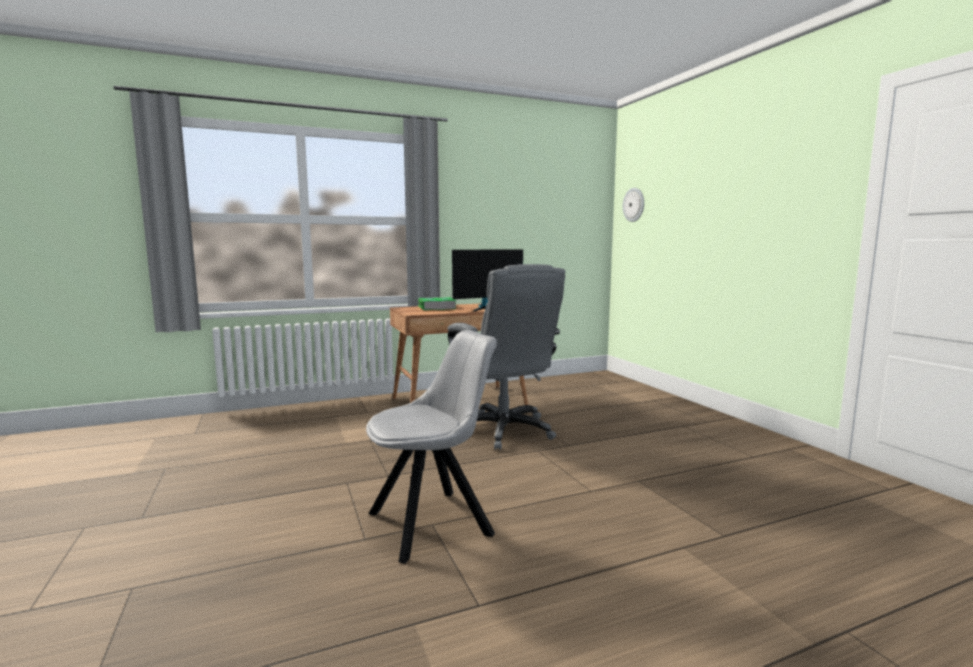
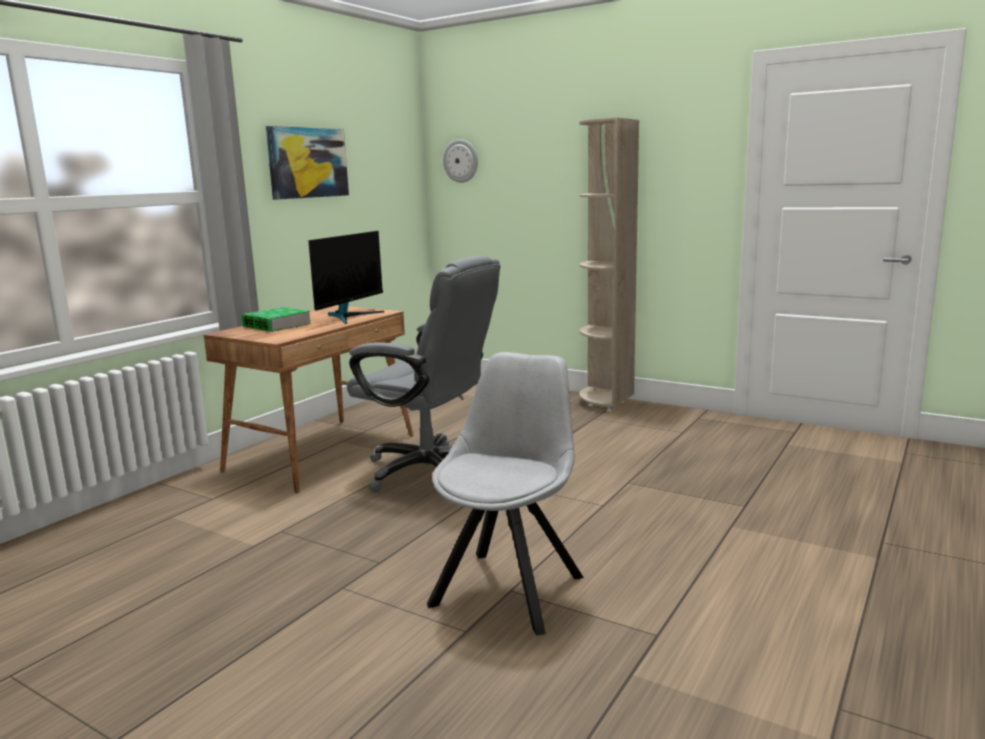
camera: 35 degrees left, 5 degrees up
none -> picture [266,126,349,200]
none -> beige bookcase [579,117,639,412]

